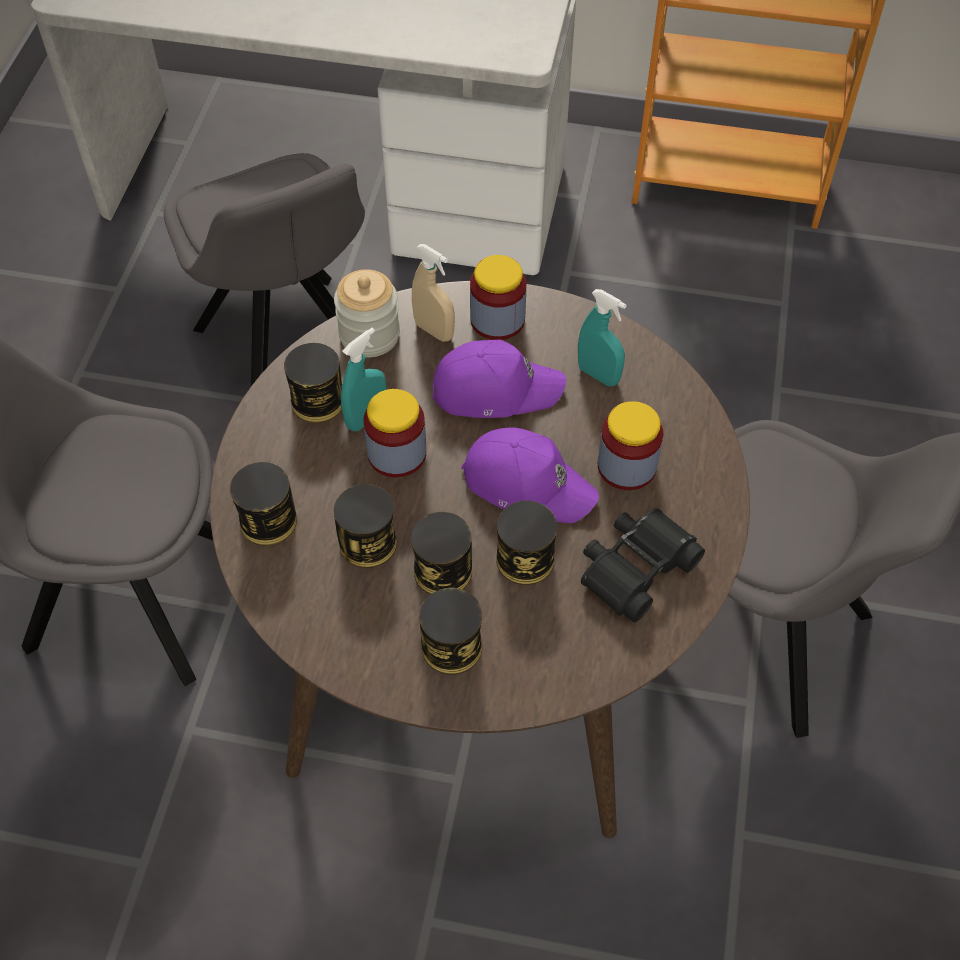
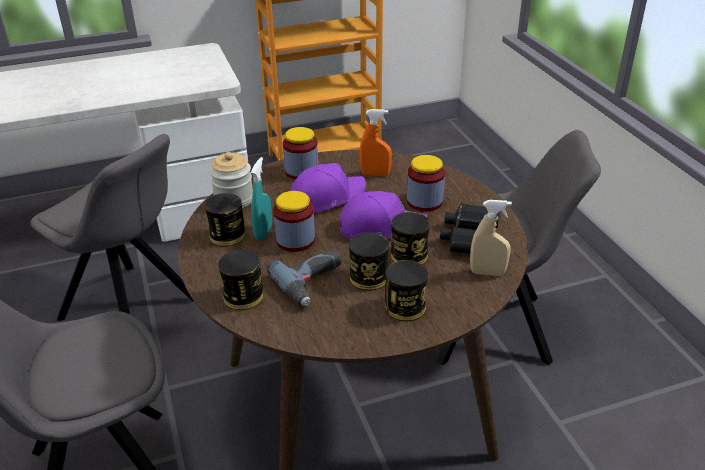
camera: 30 degrees left, 20 degrees down
can [334,484,397,568] -> power drill [267,250,342,306]
beige spray bottle [412,244,455,342] -> beige spray bottle moved to [470,200,512,276]
turquoise spray bottle [578,289,626,386] -> orange spray bottle [360,109,392,176]

